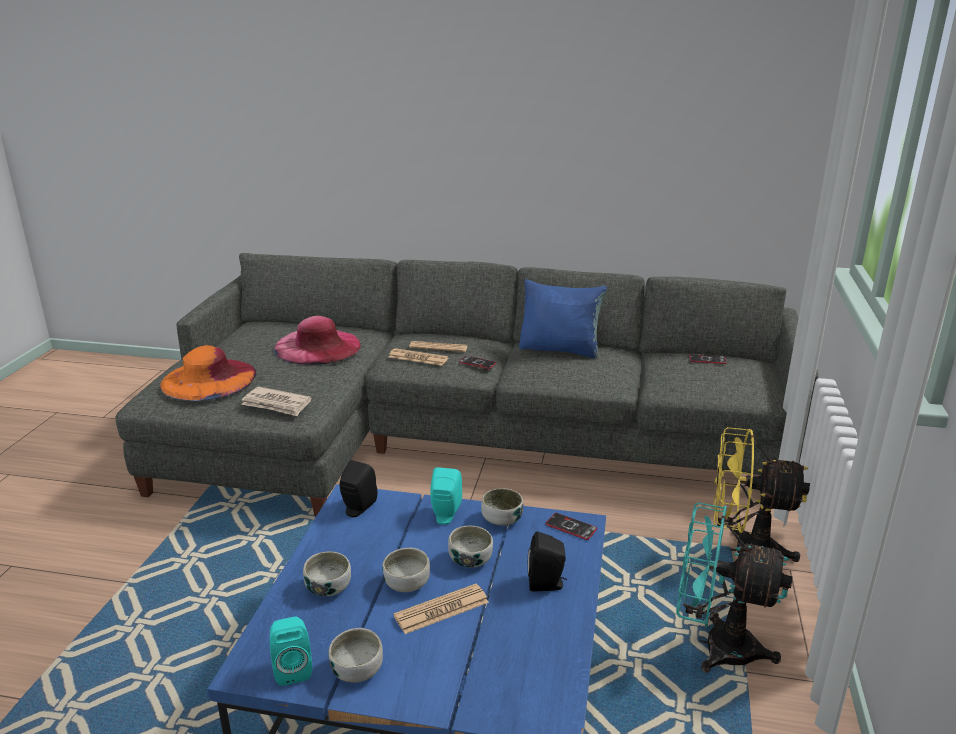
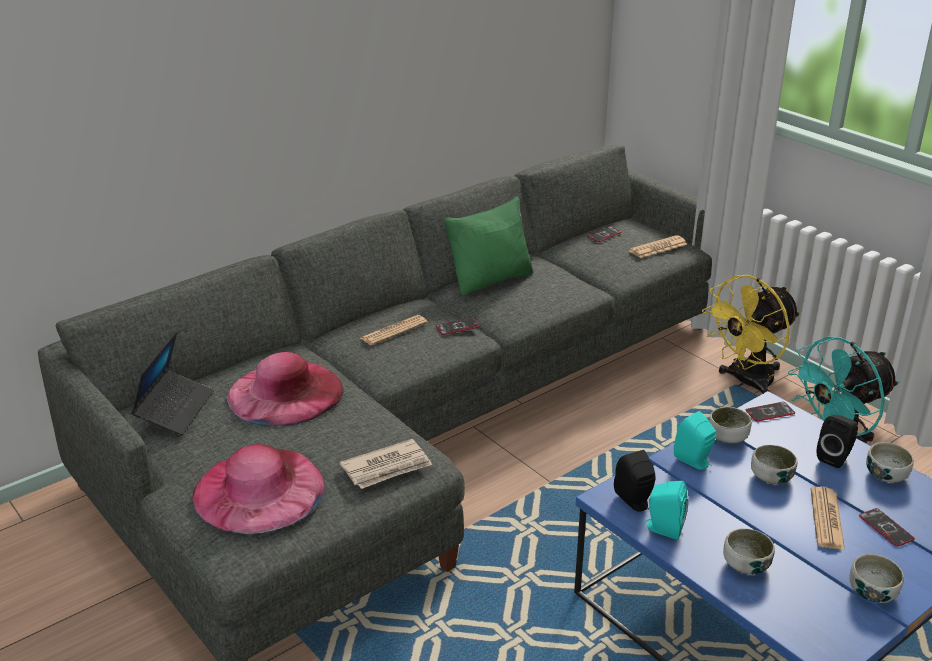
camera: 50 degrees left, 5 degrees up
orange hat [160,345,256,401] -> pink hat [192,444,325,534]
turquoise speaker [270,617,312,686] -> turquoise speaker moved to [644,481,688,539]
bowl [382,548,430,592] -> bowl moved to [866,442,914,483]
newspaper [389,348,449,366] -> newspaper moved to [629,235,687,258]
blue pillow [519,279,607,358] -> green pillow [444,196,534,296]
none -> laptop [131,331,214,435]
none -> phone [859,508,915,547]

